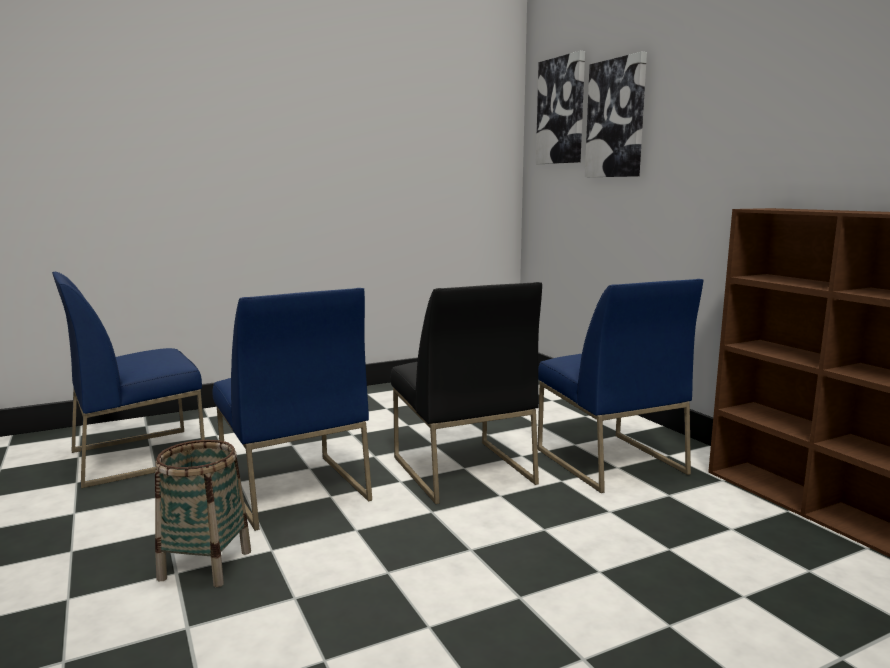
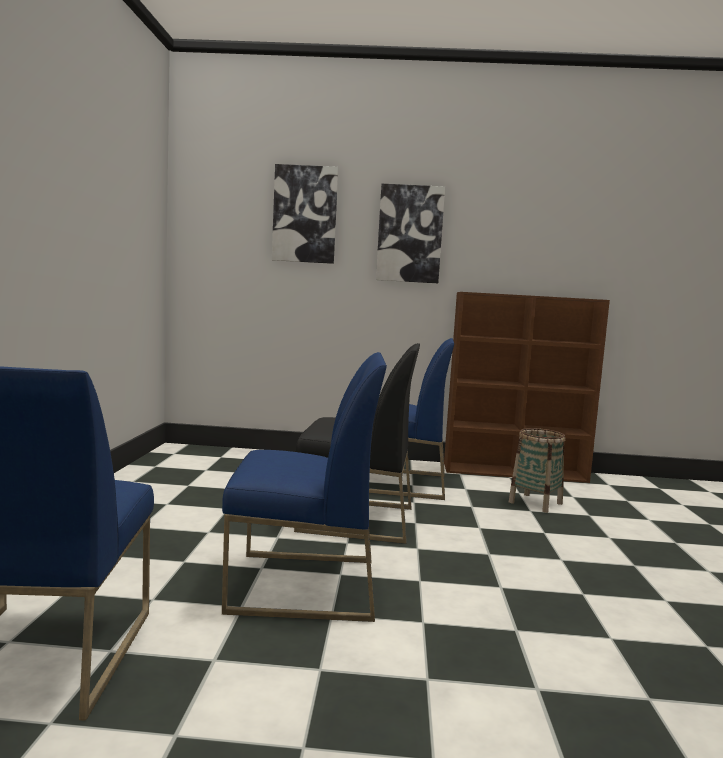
camera: 60 degrees left, 5 degrees down
basket [155,440,251,587] -> basket moved to [509,428,565,513]
picture [536,51,585,164] -> picture moved to [376,184,445,283]

